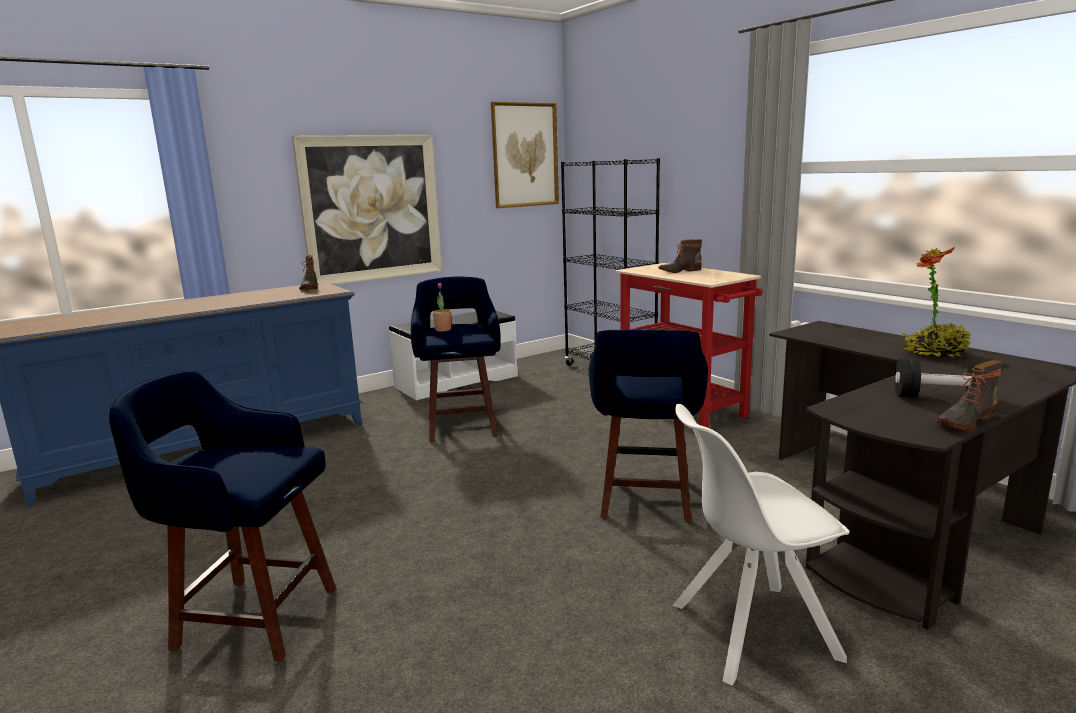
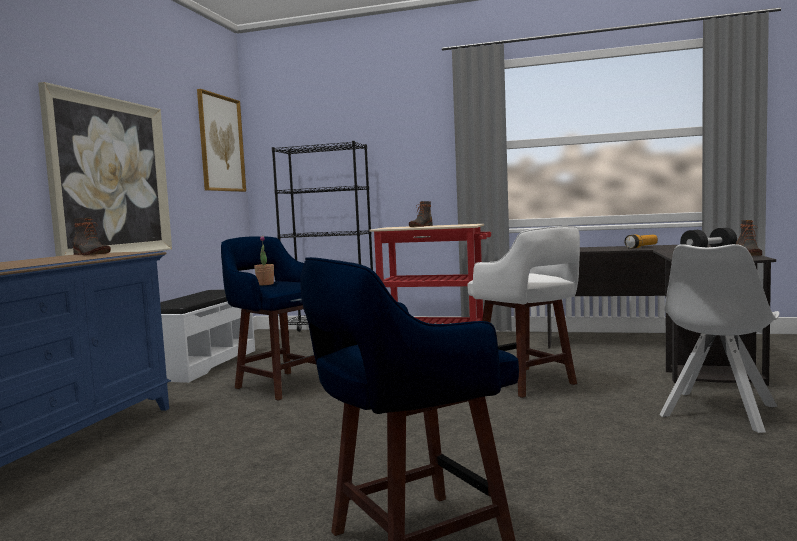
camera: 40 degrees left, 10 degrees down
blue stool [589,330,708,522] -> white stool [468,226,580,398]
potted plant [902,247,971,357] -> flashlight [624,234,658,249]

